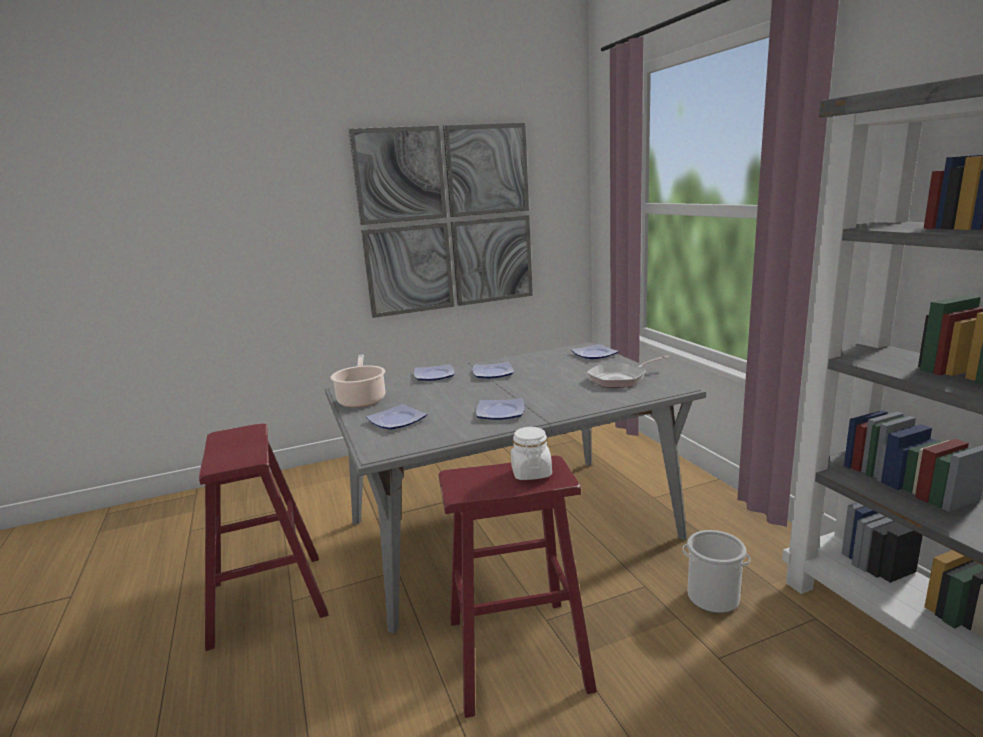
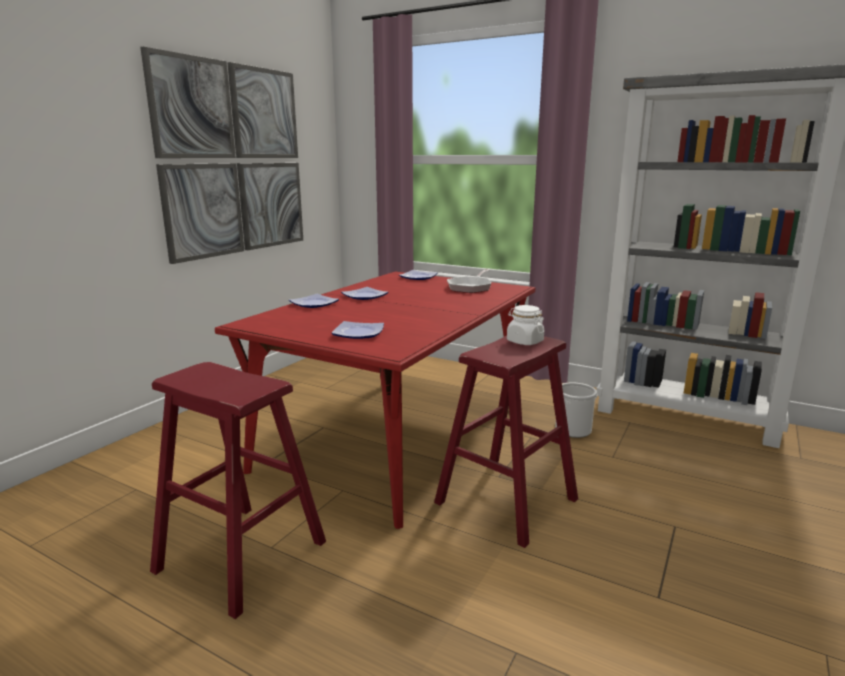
camera: 40 degrees left, 0 degrees up
grey dining table [325,342,706,633] -> red dining table [215,272,535,529]
cooking pot [330,355,385,407] -> none
plate [476,398,525,420] -> none

